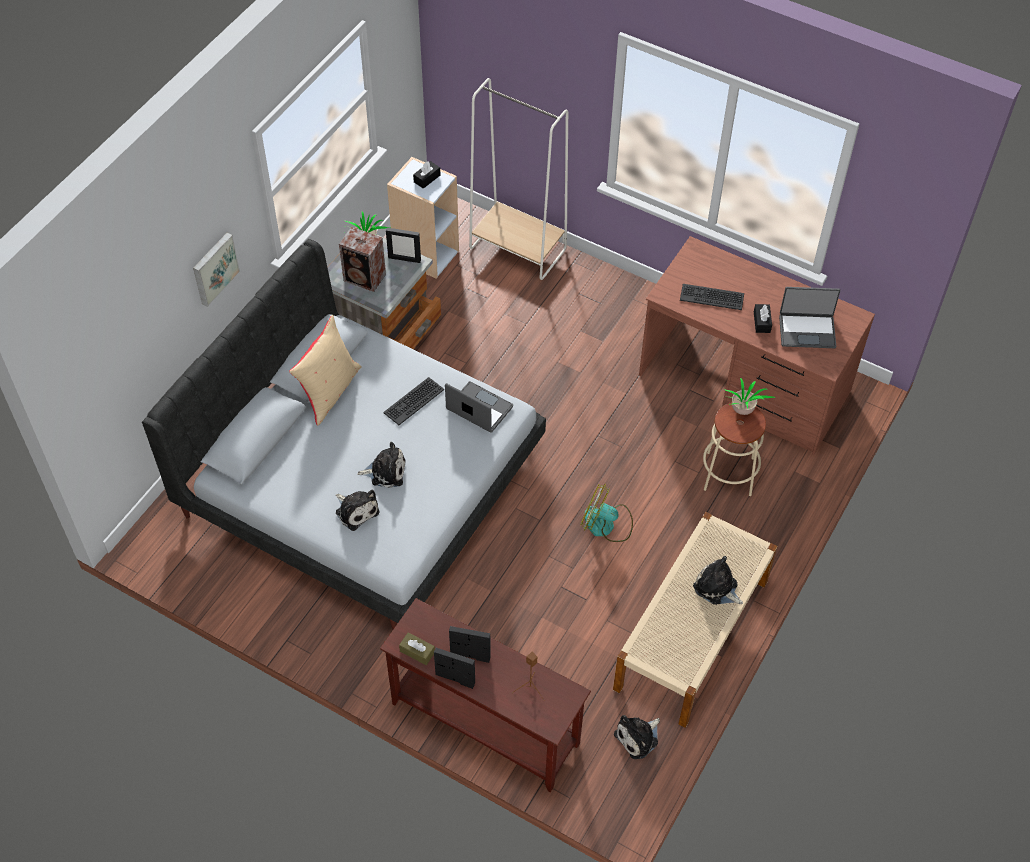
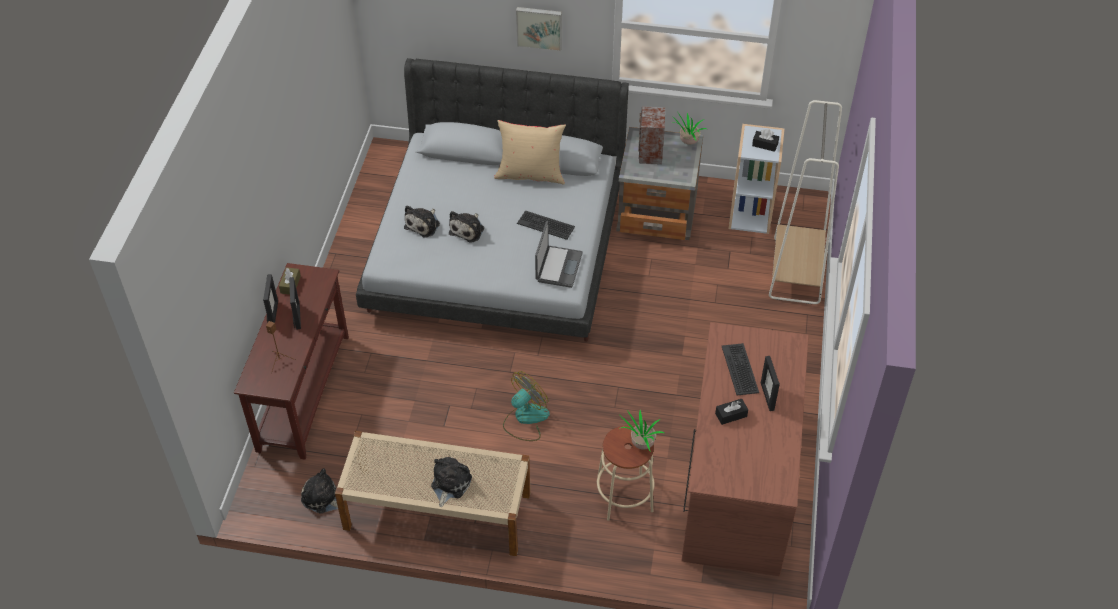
camera: 70 degrees right, 5 degrees down
plush toy [357,442,406,488] -> plush toy turned 45 degrees clockwise [449,211,484,243]
picture frame [386,228,421,263] -> picture frame moved to [761,356,780,411]
fan [580,484,633,542] -> fan turned 45 degrees clockwise [503,371,550,441]
laptop [779,287,840,348] -> none

